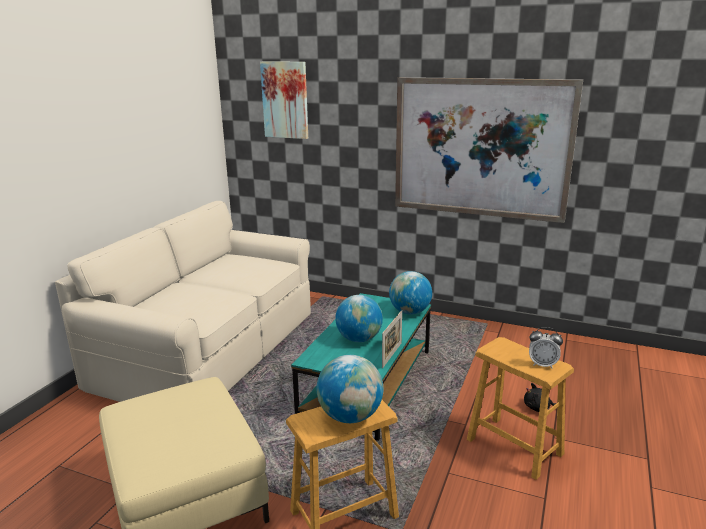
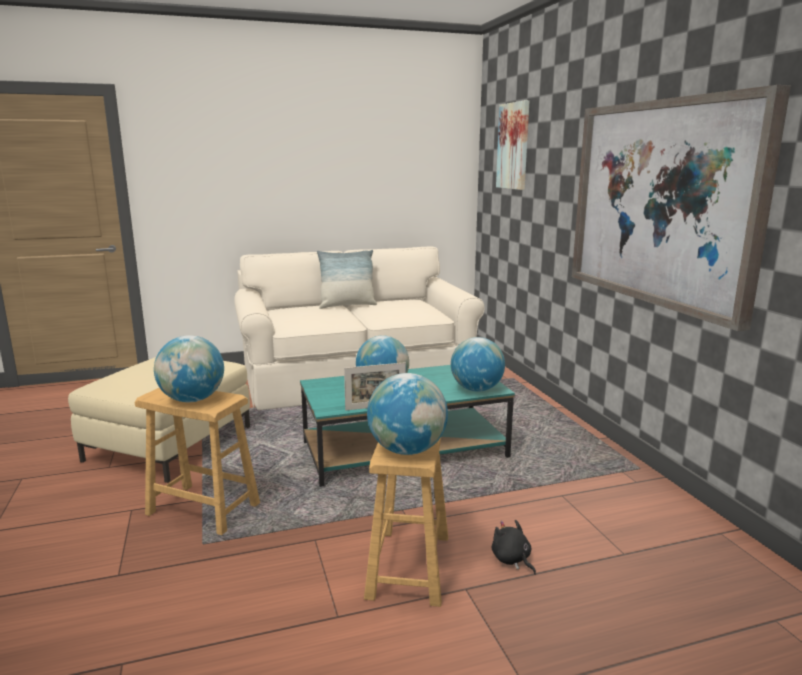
camera: 50 degrees right, 5 degrees down
alarm clock [529,327,563,369] -> globe [367,373,448,455]
none -> pillow [317,250,377,309]

